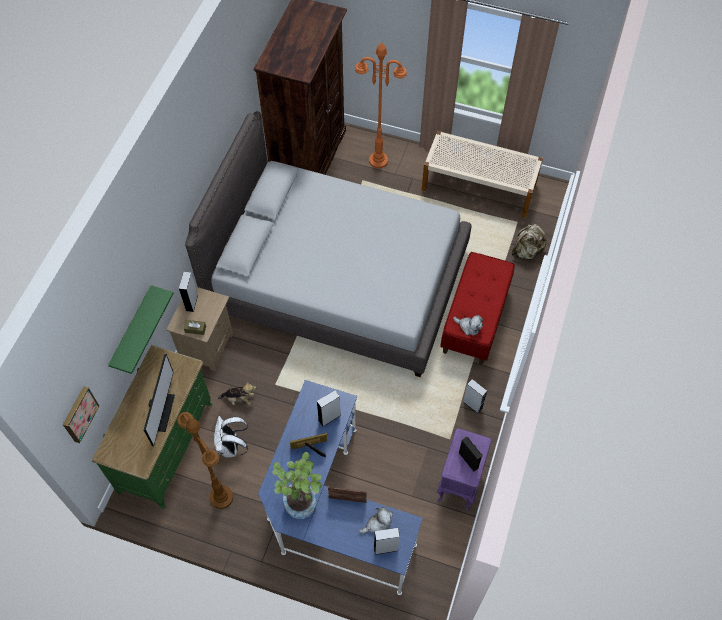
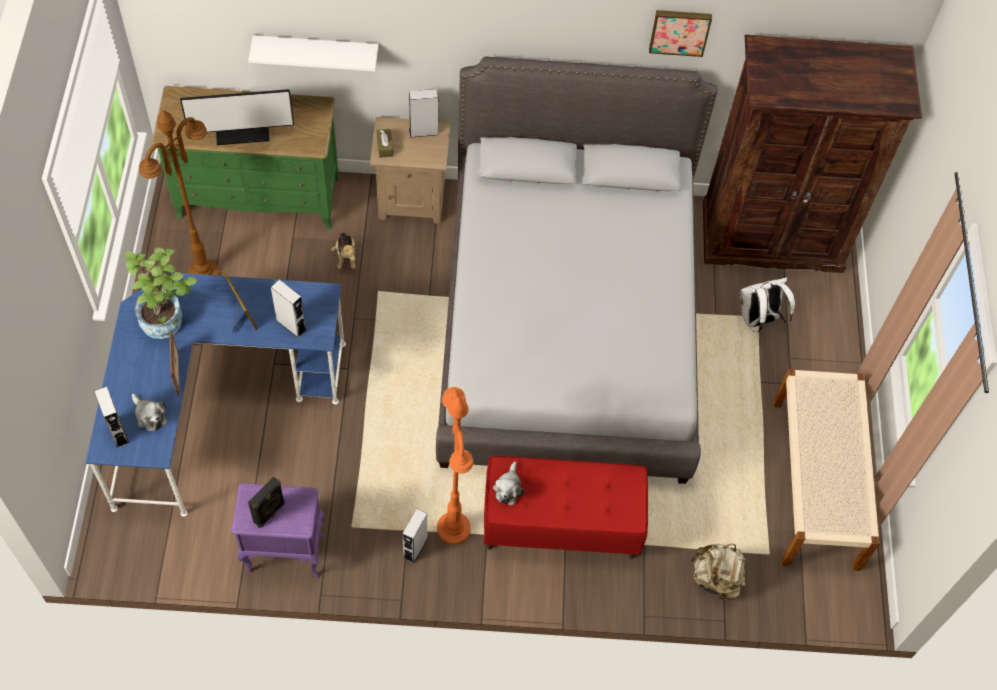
camera: 70 degrees right, 0 degrees up
picture [63,386,99,443] -> picture moved to [649,10,712,57]
green shelf [108,285,174,374] -> white shelf [248,35,378,71]
white backpack [214,416,248,457] -> white backpack moved to [739,277,795,332]
orange floor lamp [355,42,407,168] -> orange floor lamp moved to [437,387,474,545]

